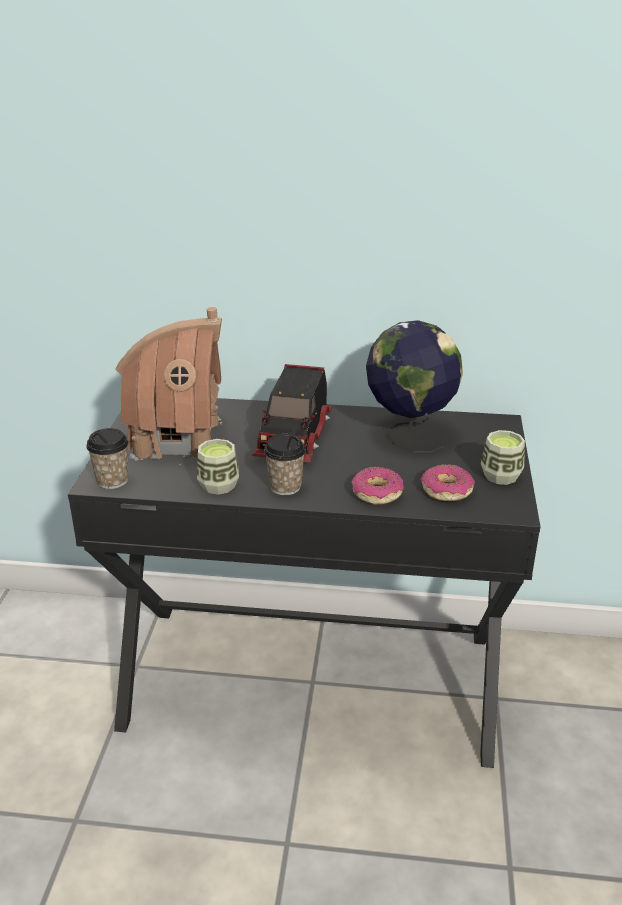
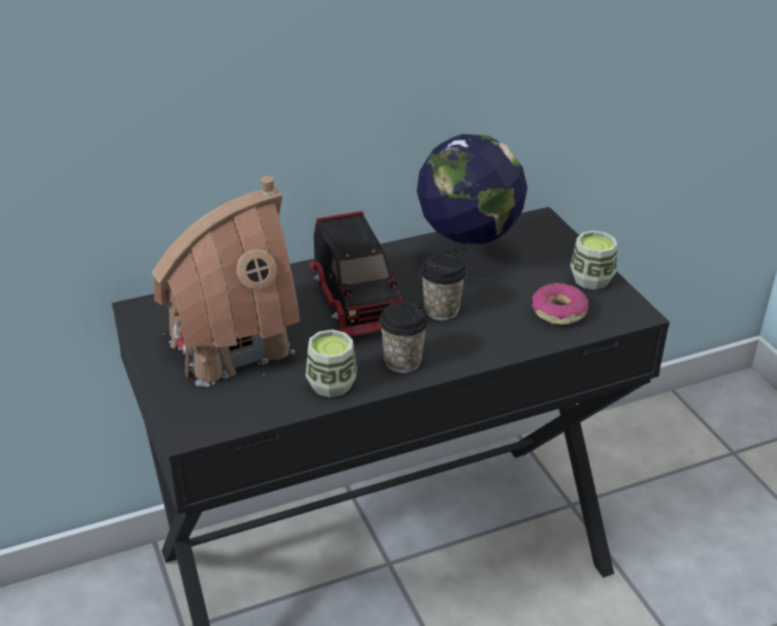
camera: 30 degrees left, 5 degrees up
cup [86,428,129,489] -> cup moved to [420,253,466,321]
donut [351,467,404,504] -> none

